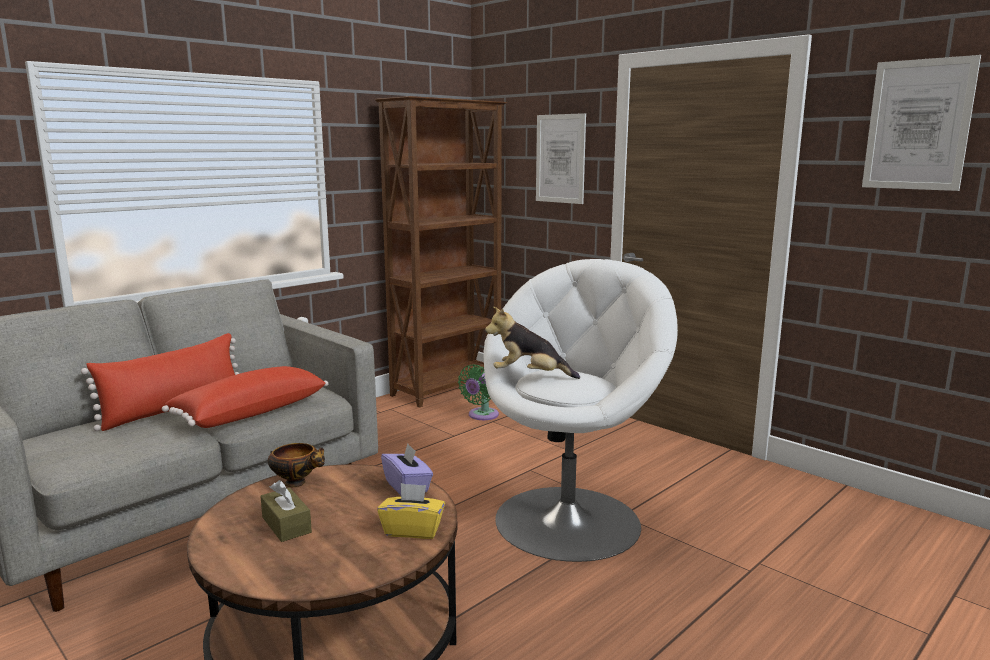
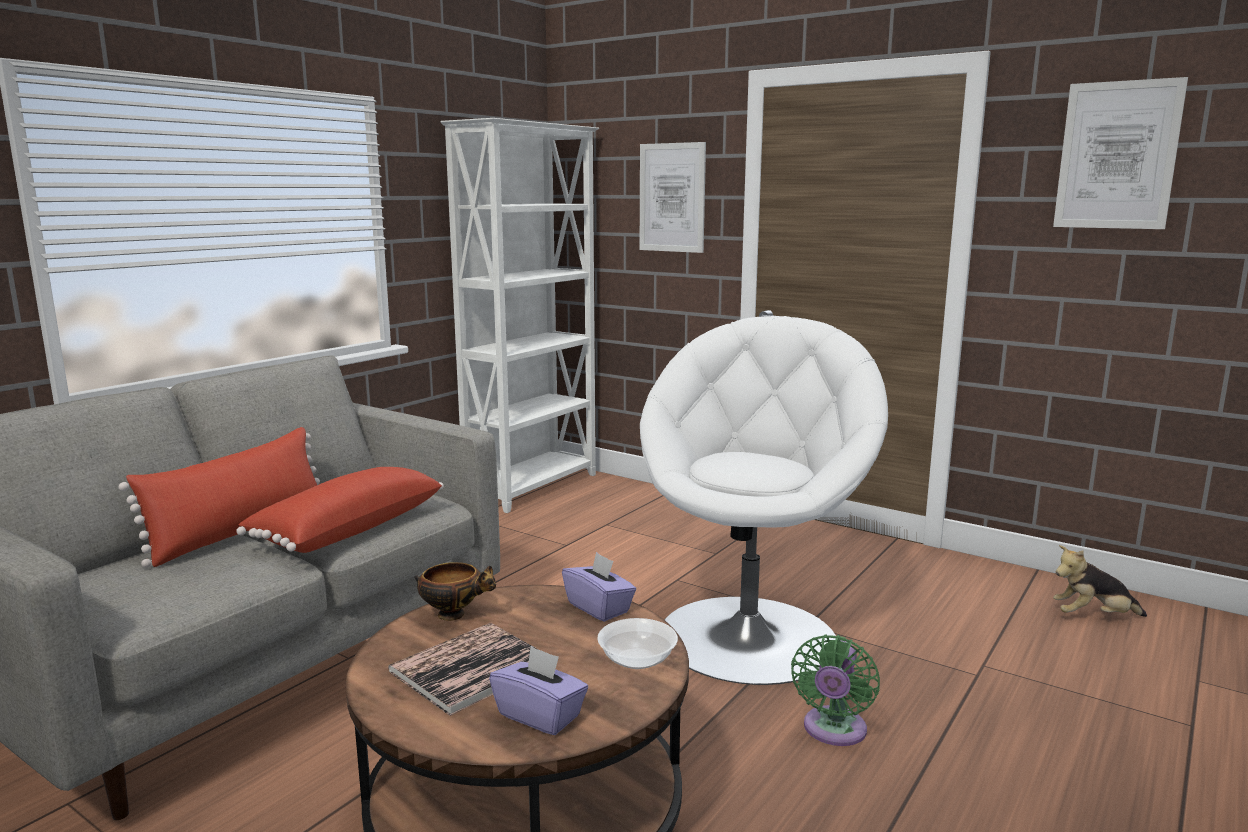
camera: 10 degrees left, 0 degrees up
brown tissue box [260,480,312,542] -> book [388,623,539,716]
brown bookcase [375,96,507,407] -> white bookcase [440,118,599,513]
yellow tissue box [377,483,445,539] -> bowl [597,618,678,669]
green fan [458,365,499,420] -> green fan moved to [791,635,880,746]
plush toy [485,306,580,379] -> plush toy moved to [1053,545,1147,617]
none -> purple tissue box [489,646,588,735]

